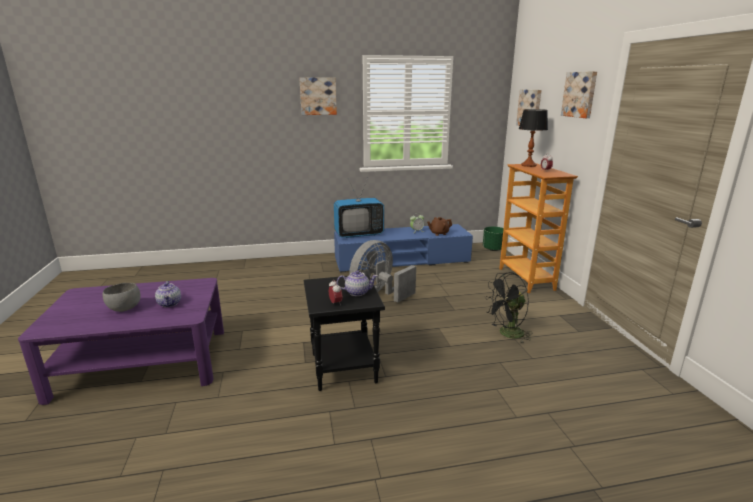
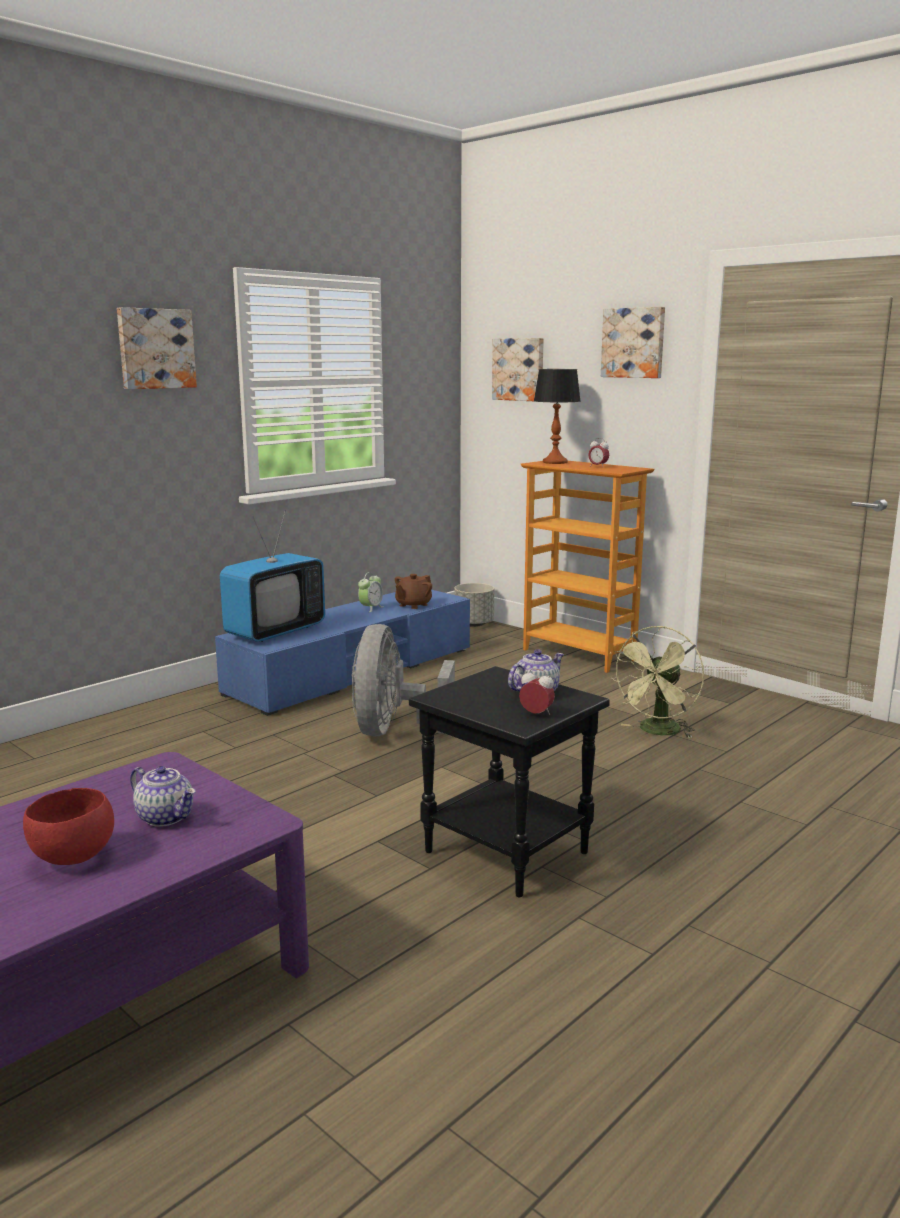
camera: 35 degrees left, 5 degrees down
grey bowl [102,283,141,312] -> red bowl [23,788,114,865]
green planter [483,226,504,251] -> grey planter [454,583,494,627]
black fan [485,272,531,344] -> green fan [611,626,704,738]

